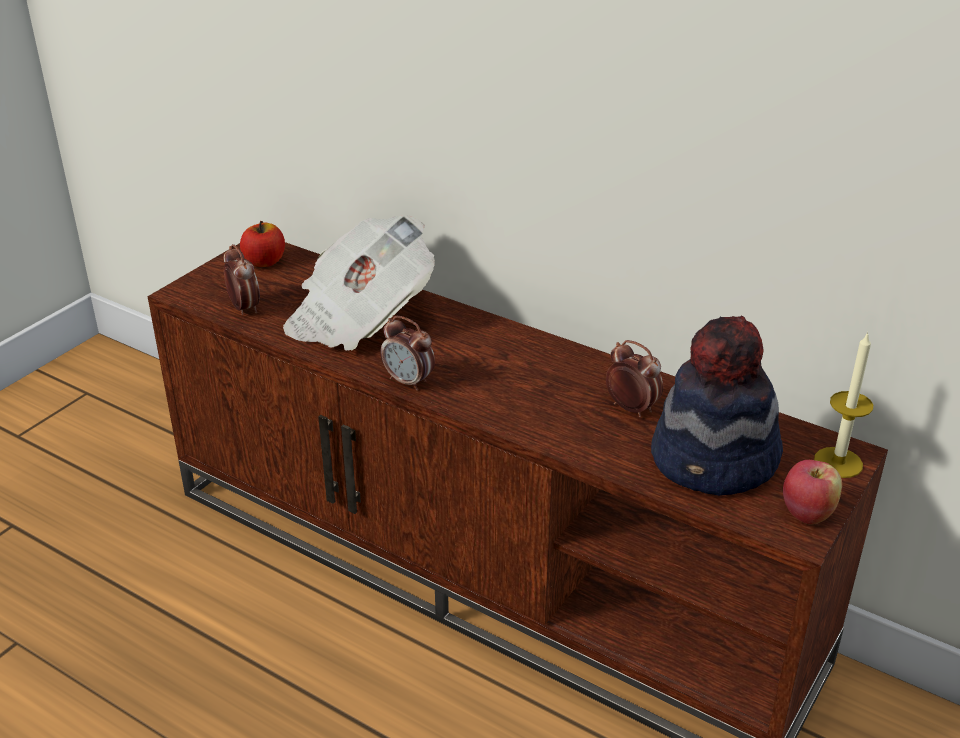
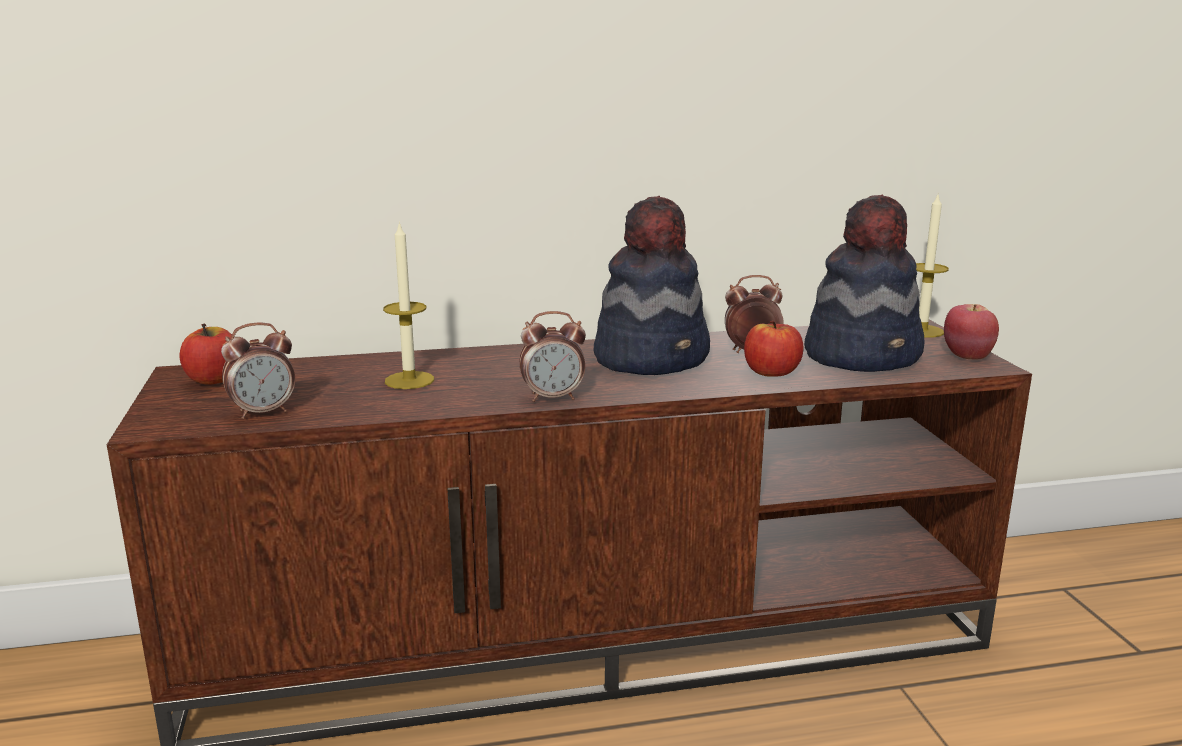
camera: 45 degrees left, 15 degrees down
alarm clock [223,244,260,315] -> alarm clock turned 135 degrees clockwise [221,322,295,419]
newspaper [283,215,435,351] -> candle [383,221,434,389]
none -> hat [594,196,710,375]
none -> apple [744,320,804,377]

